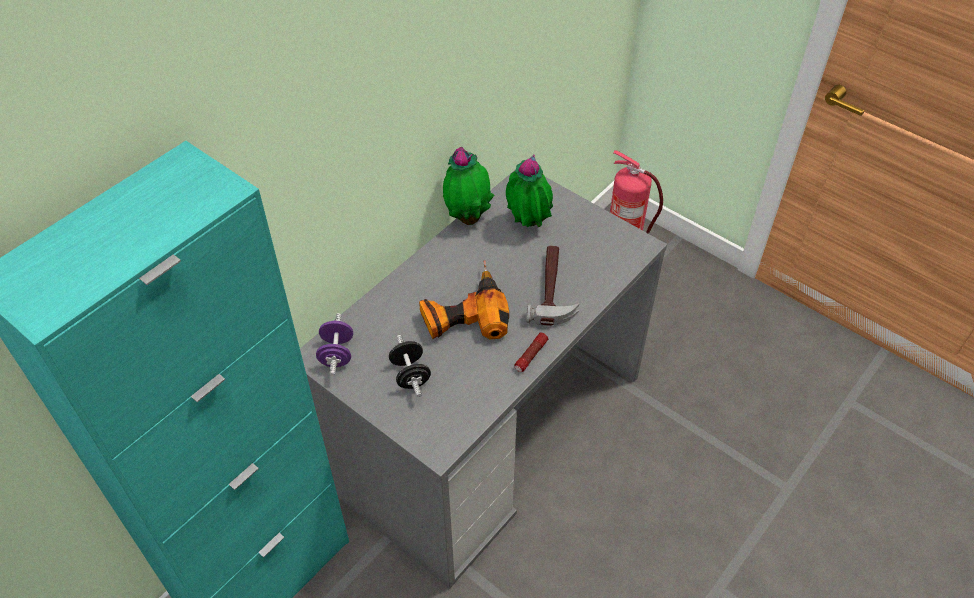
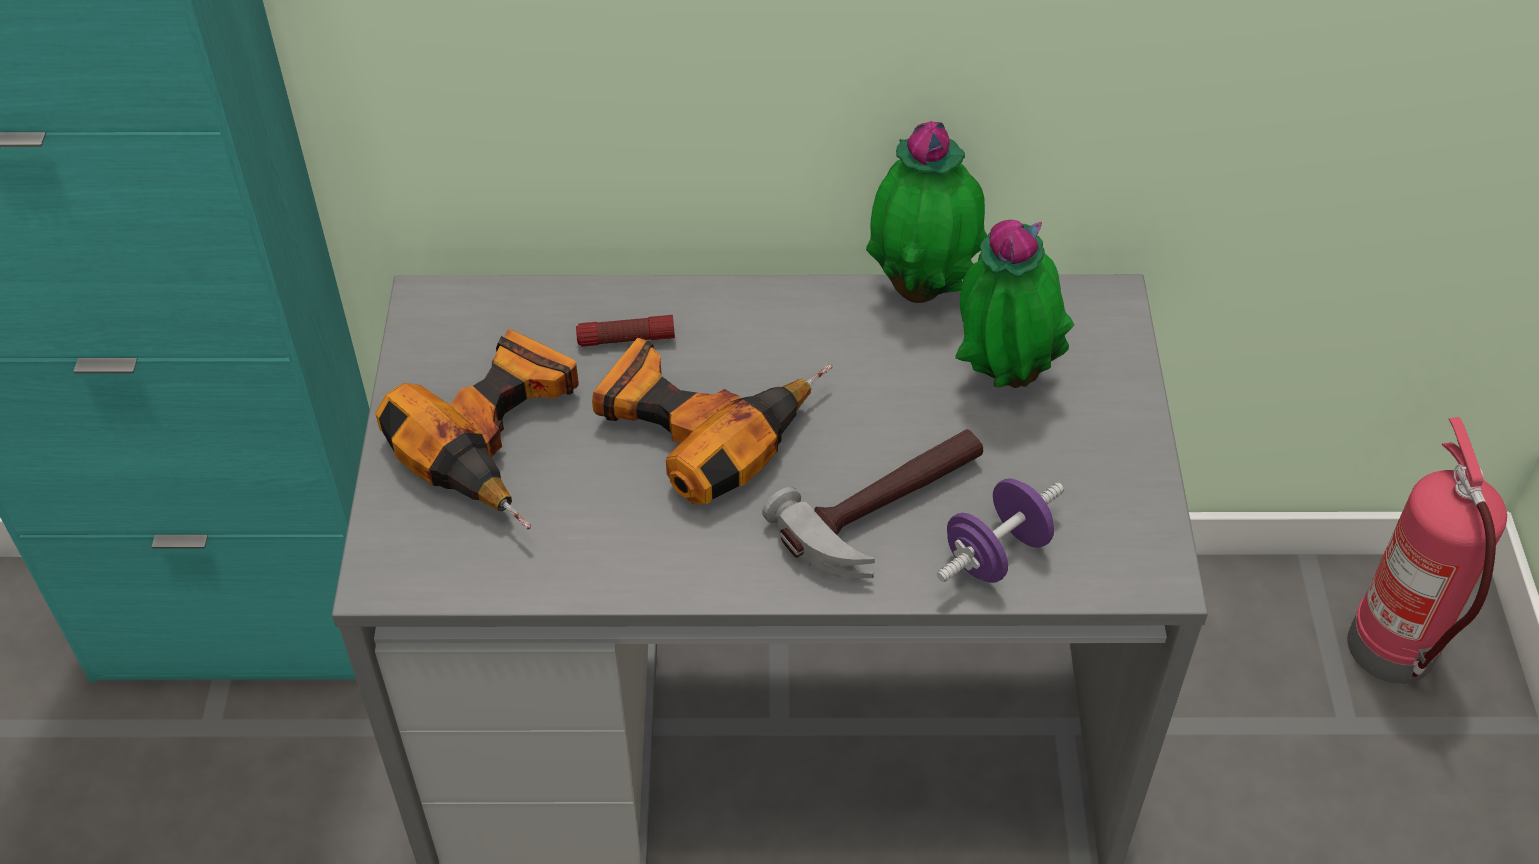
camera: 50 degrees right, 0 degrees up
purple dumbbell [316,313,353,376] -> purple dumbbell moved to [937,478,1064,583]
black dumbbell [389,335,431,397] -> power drill [375,329,579,529]
flashlight [514,333,548,372] -> flashlight moved to [576,315,675,347]

